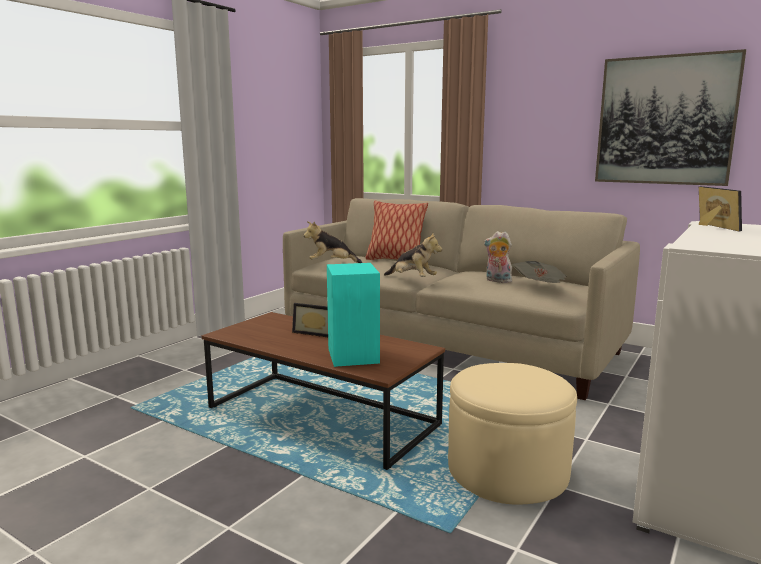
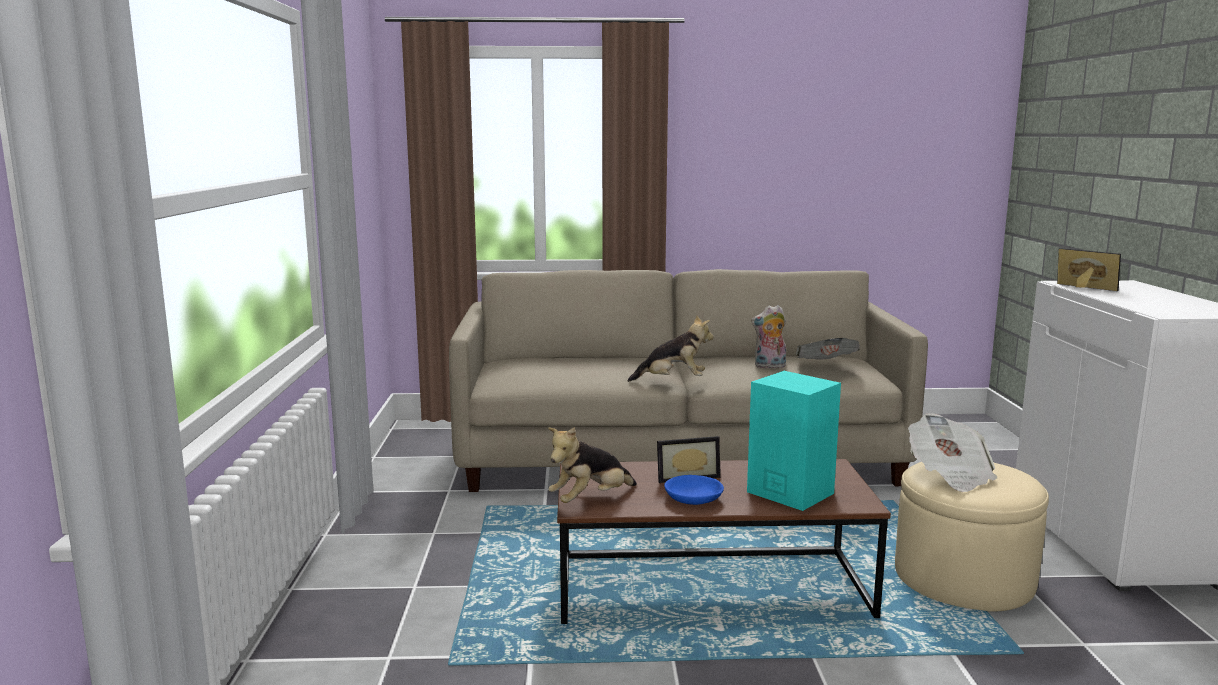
camera: 35 degrees left, 0 degrees up
plush toy [303,221,362,263] -> plush toy moved to [548,427,637,503]
pillow [365,201,428,260] -> none
picture [595,49,746,186] -> none
none -> blue bowl [664,475,724,505]
none -> newspaper [908,413,997,492]

